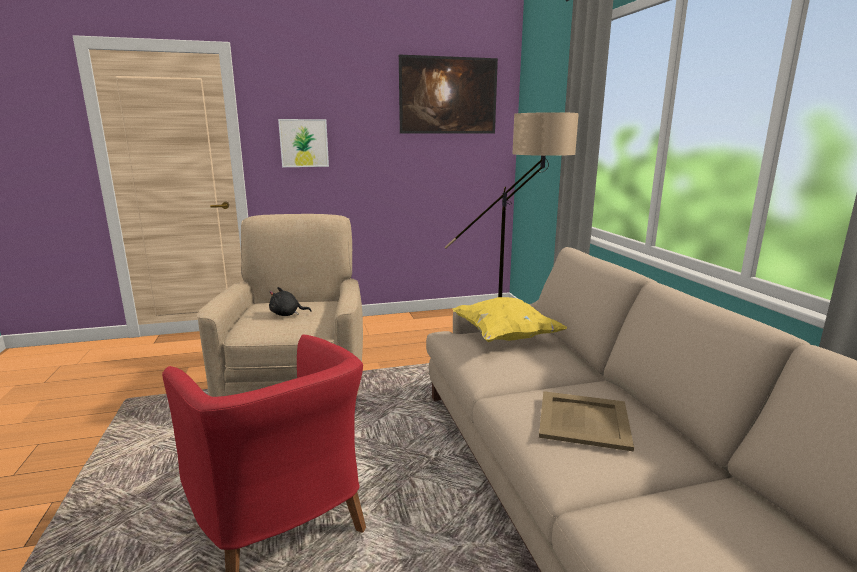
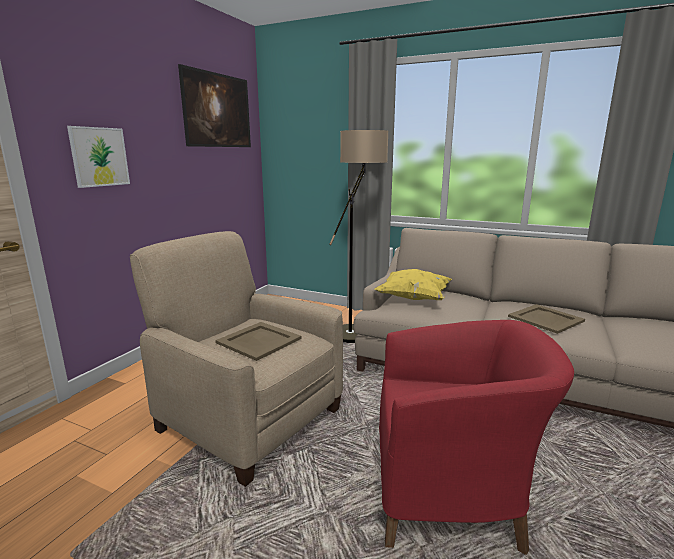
camera: 50 degrees left, 0 degrees up
black plush toy [269,287,312,316] -> beige tray [215,322,302,361]

